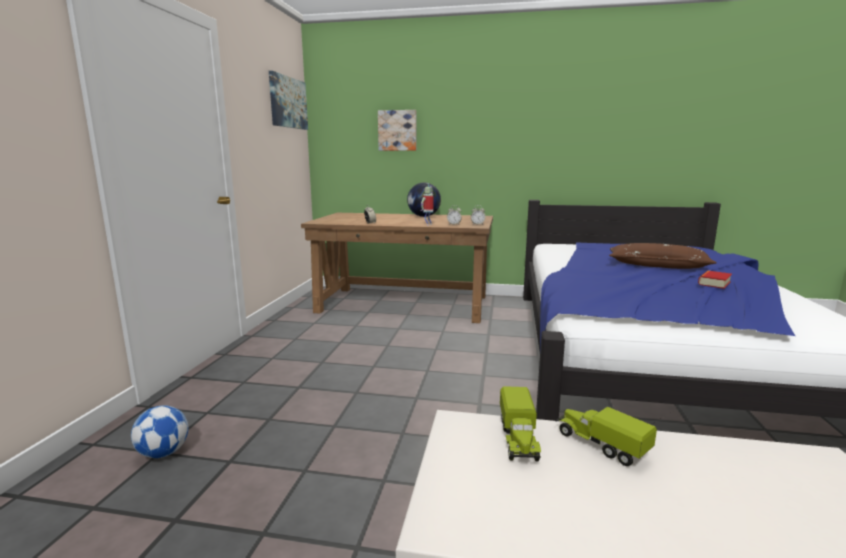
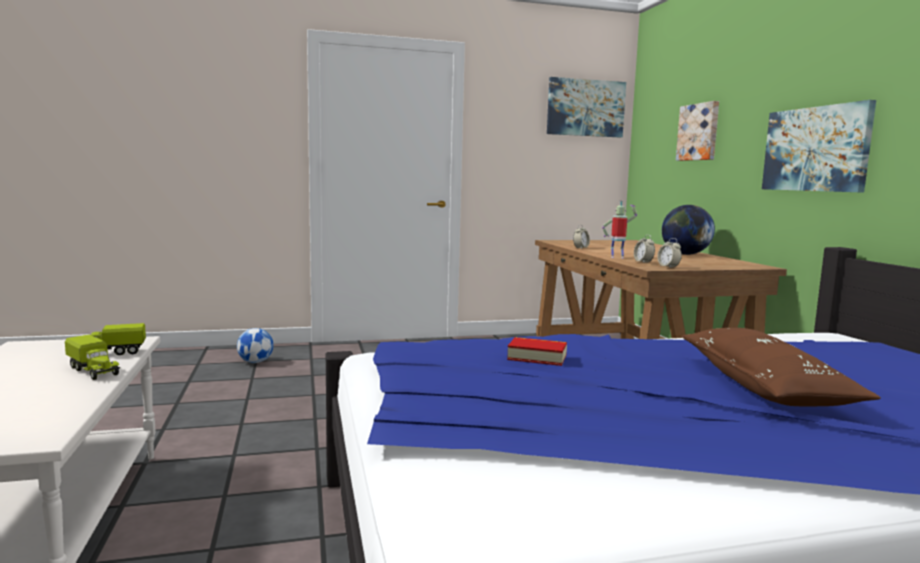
camera: 65 degrees right, 5 degrees down
toy truck [555,407,657,466] -> toy truck turned 105 degrees clockwise [65,335,120,380]
book [698,270,732,289] -> book moved to [507,337,567,366]
none -> picture [762,100,876,193]

